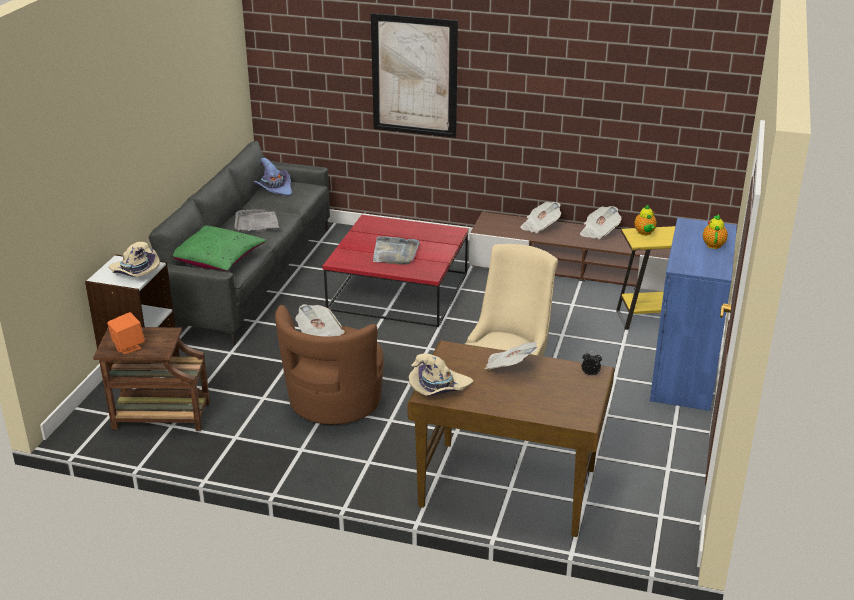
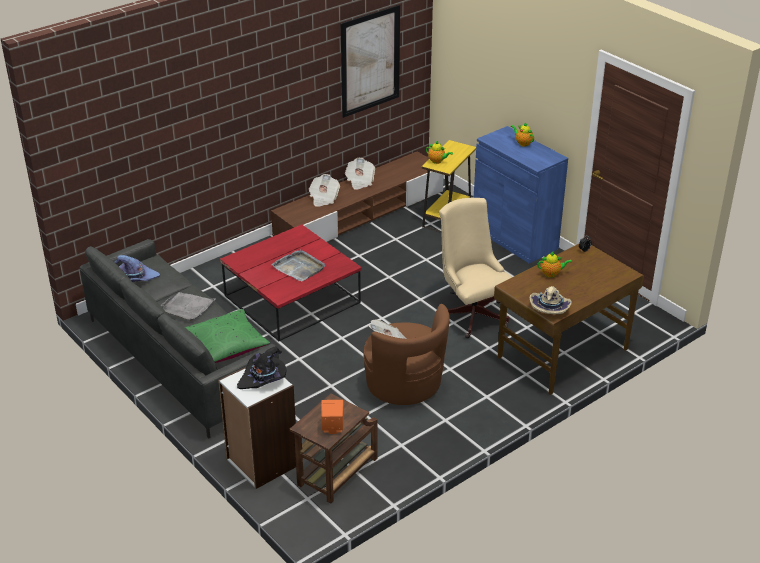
camera: 55 degrees left, 5 degrees up
beige hat [109,242,160,277] -> black hat [237,346,287,389]
picture [371,13,458,138] -> picture moved to [340,5,400,118]
newspaper [485,342,538,369] -> teapot [537,252,572,278]

